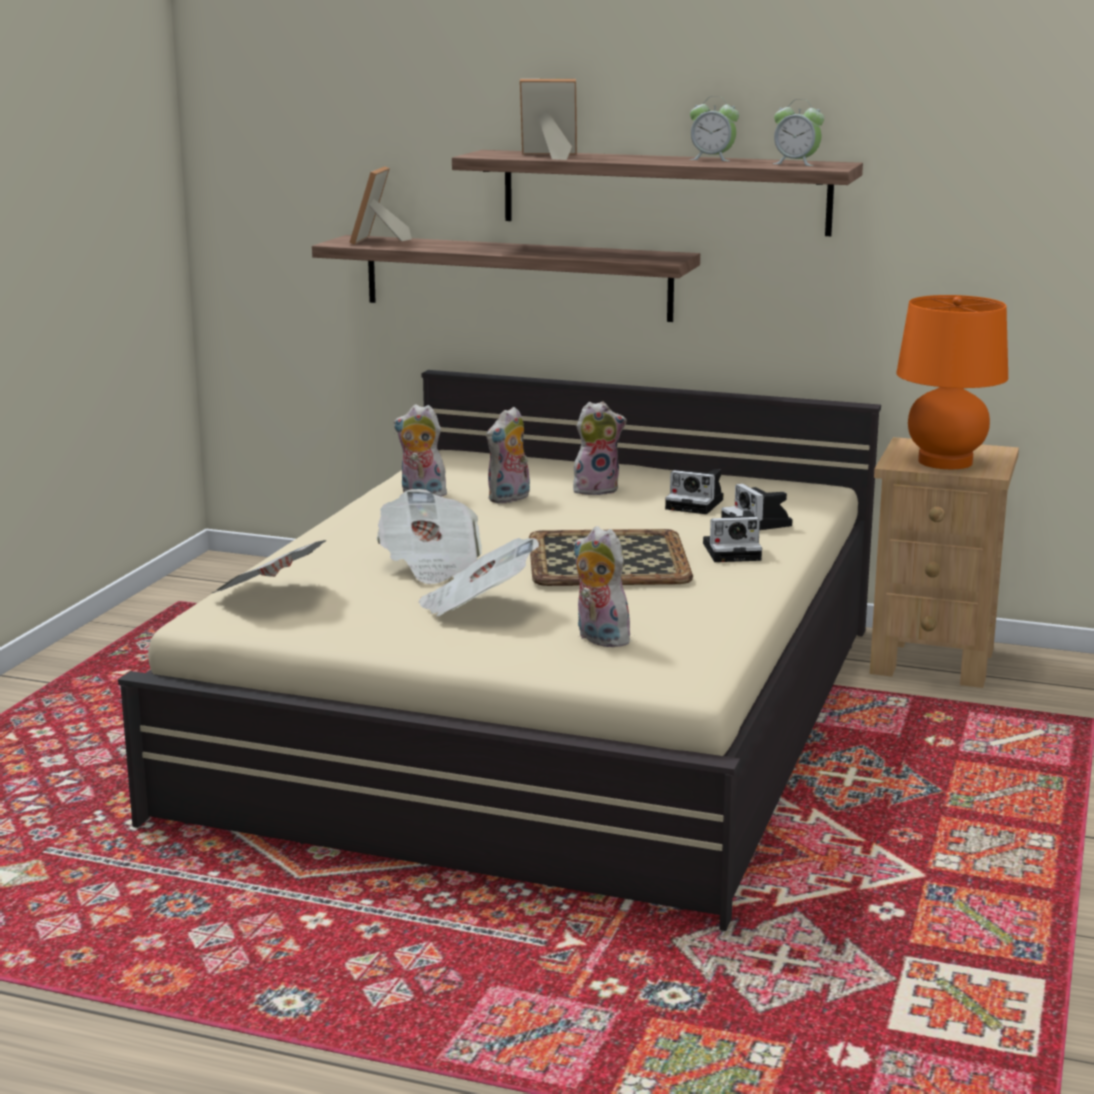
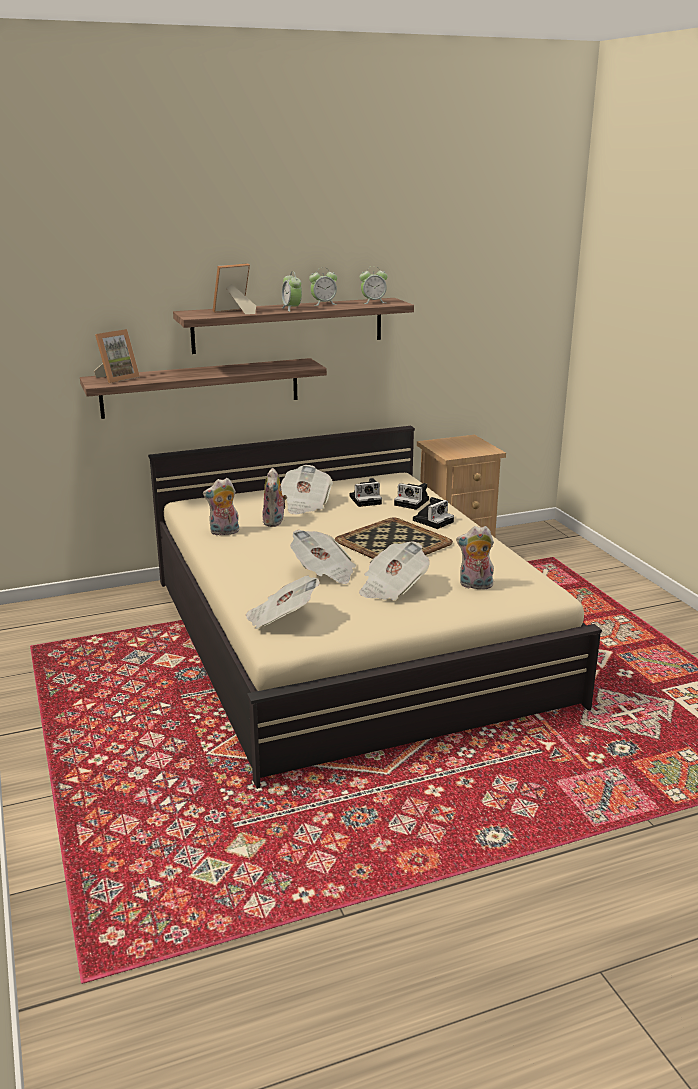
camera: 40 degrees left, 5 degrees up
picture frame [349,166,412,245] -> picture frame turned 105 degrees counterclockwise [94,329,140,383]
plush toy [573,401,627,495] -> newspaper [281,465,333,514]
orange table lamp [896,295,1008,469] -> none
none -> alarm clock [282,271,302,312]

